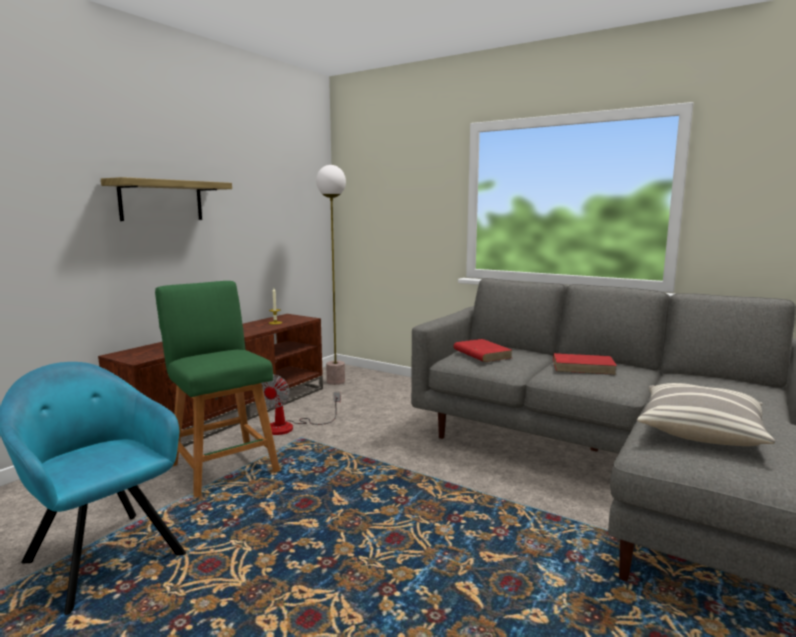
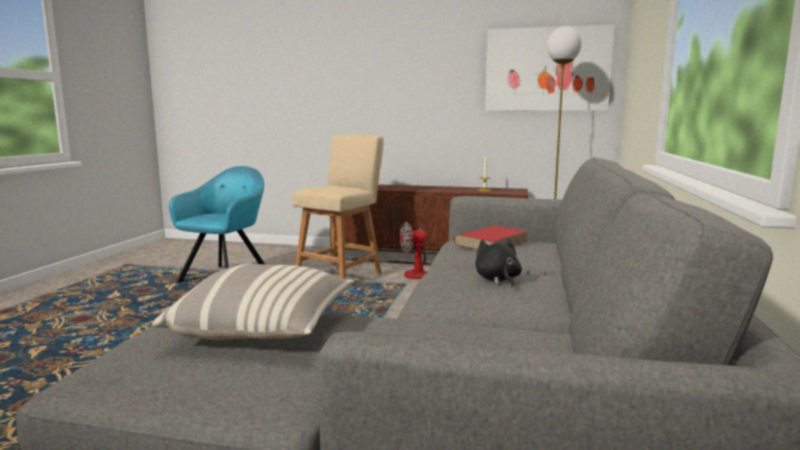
camera: 70 degrees right, 0 degrees up
shelf [101,177,232,221] -> none
green stool [155,281,280,497] -> beige stool [292,135,384,279]
red book [553,353,617,375] -> black plush toy [476,238,522,288]
none -> picture [485,25,615,111]

